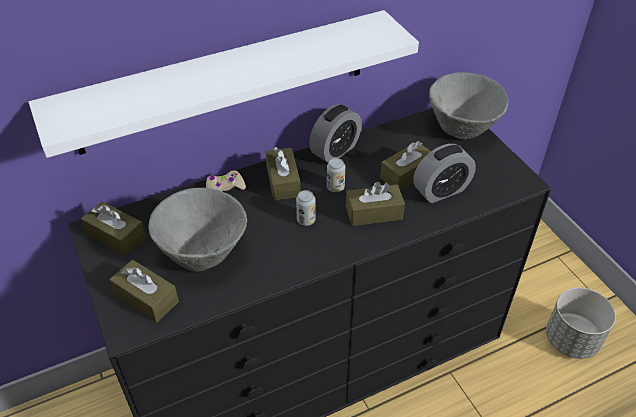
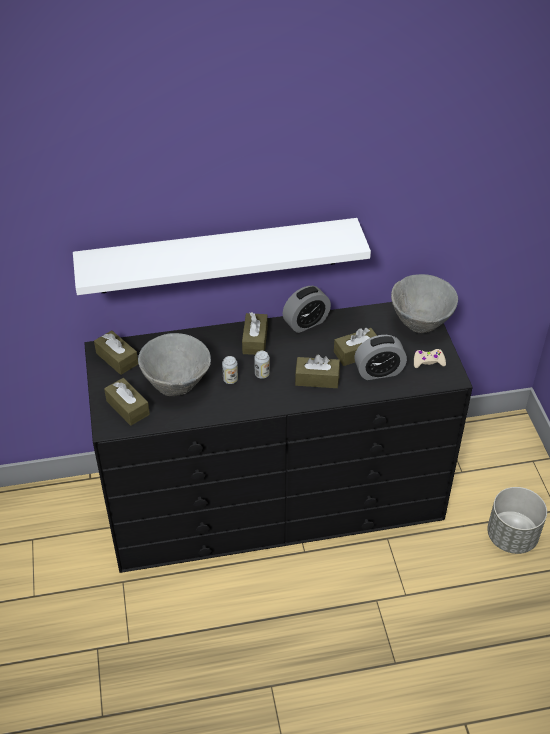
camera: 15 degrees right, 0 degrees up
beige game controller [206,170,246,191] -> beige game controller moved to [414,349,446,368]
can [327,158,345,192] -> can moved to [222,356,238,384]

